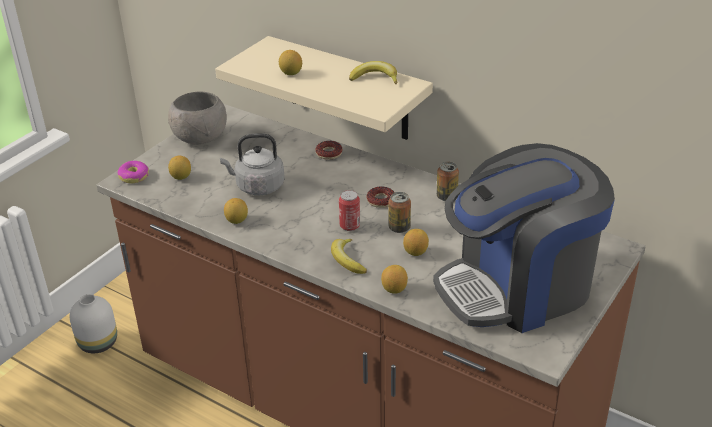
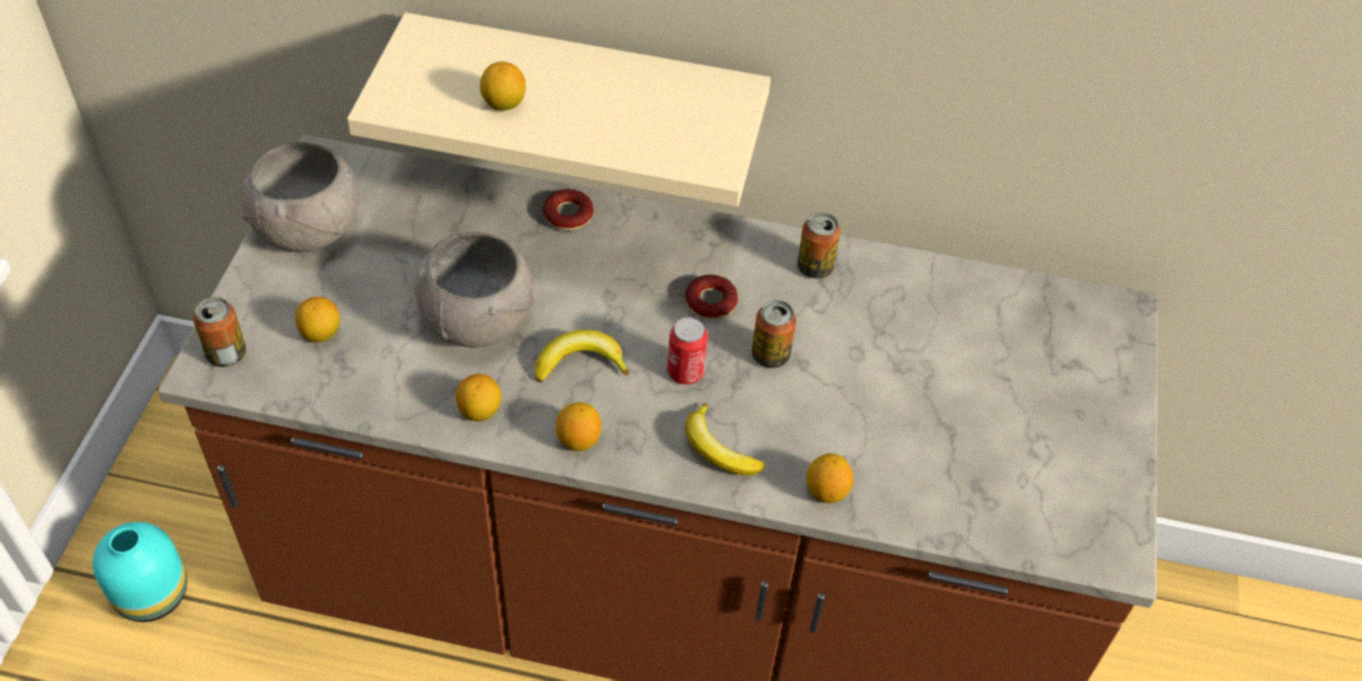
camera: 25 degrees left, 15 degrees up
white vase [70,294,117,353] -> turquoise vase [93,522,187,622]
donut [118,161,149,183] -> can [193,297,246,367]
grey kettle [220,133,285,195] -> grey bowl [414,232,535,348]
banana [349,61,397,84] -> banana moved to [535,330,629,382]
lemon [403,229,429,256] -> lemon moved to [556,402,601,451]
coffee machine [433,143,615,333] -> none

